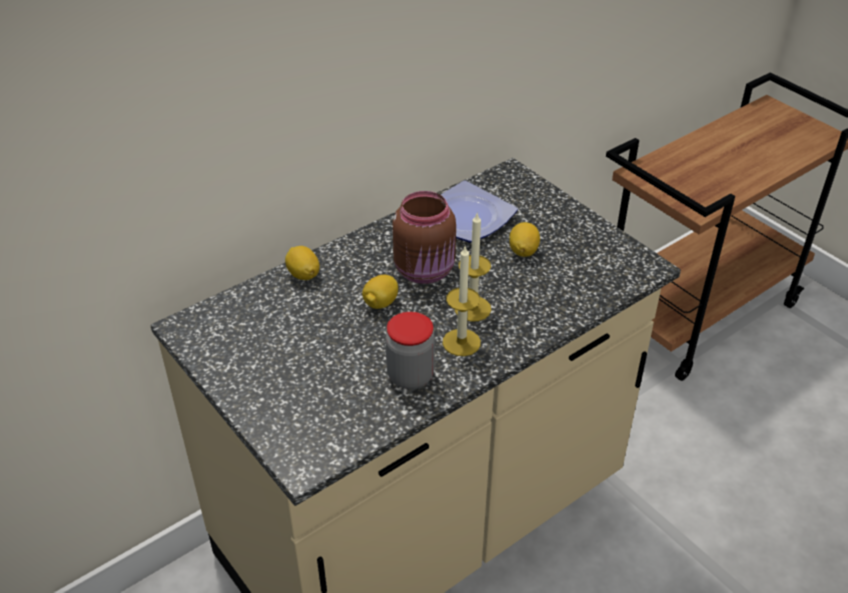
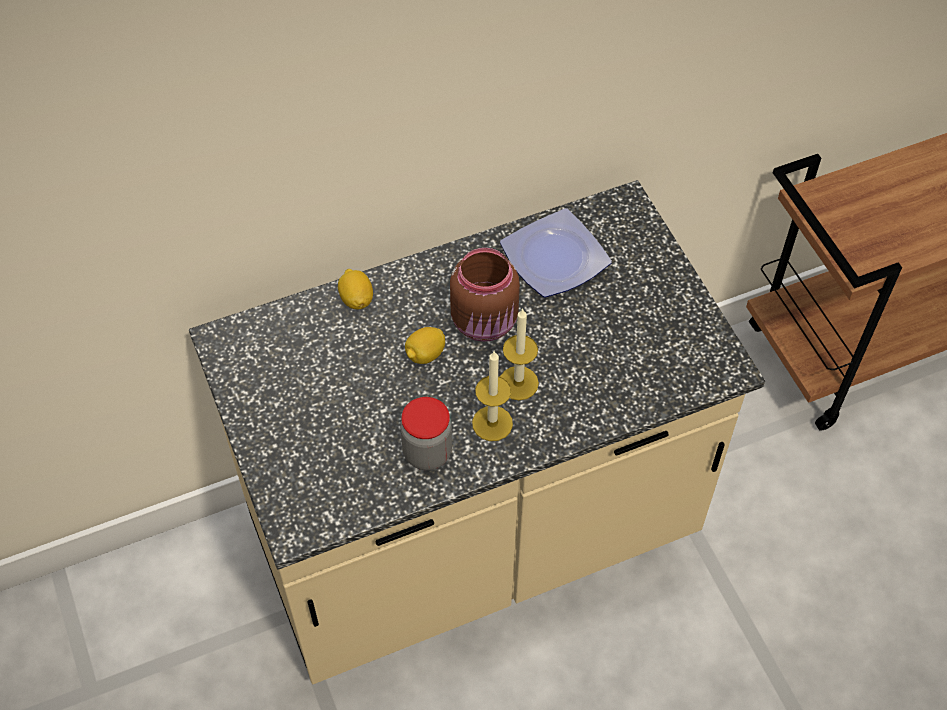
camera: 15 degrees right, 15 degrees up
lemon [509,222,540,257] -> none

